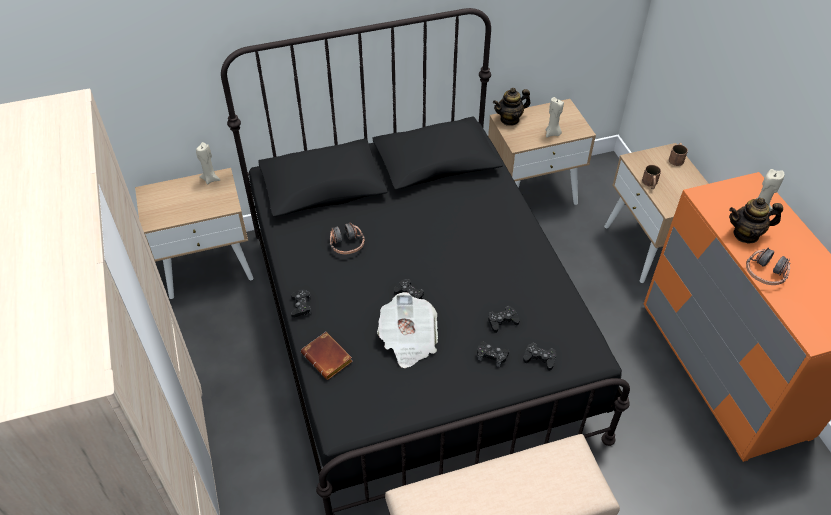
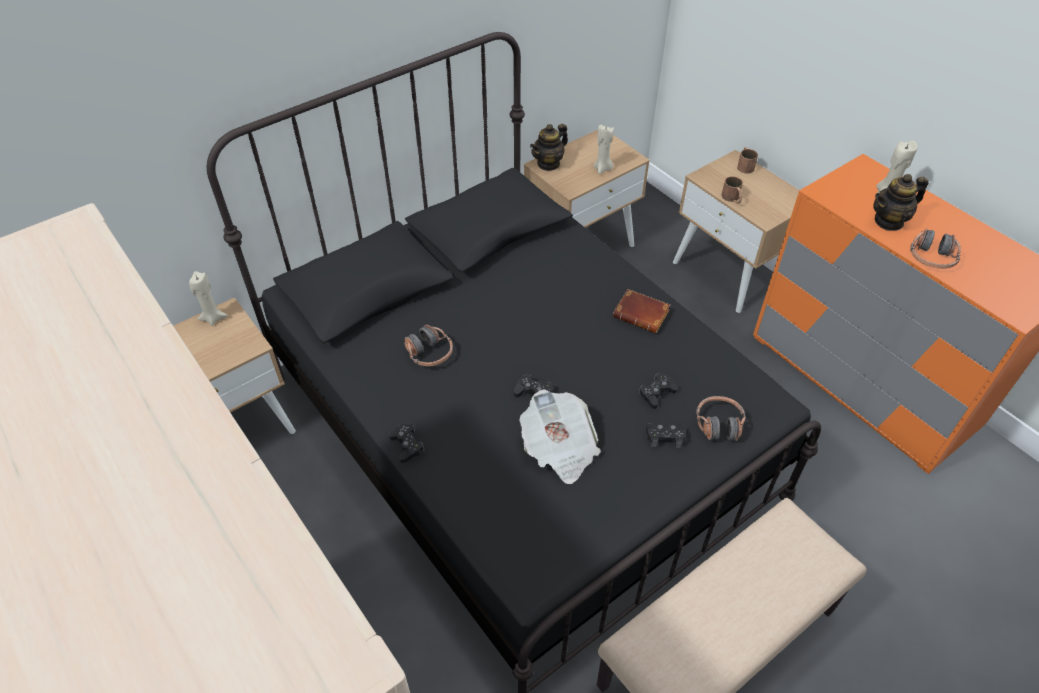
camera: 20 degrees left, 0 degrees up
brown book [301,332,353,380] -> brown book moved to [613,289,670,333]
black game controller [523,343,556,371] -> headphones [696,396,746,441]

